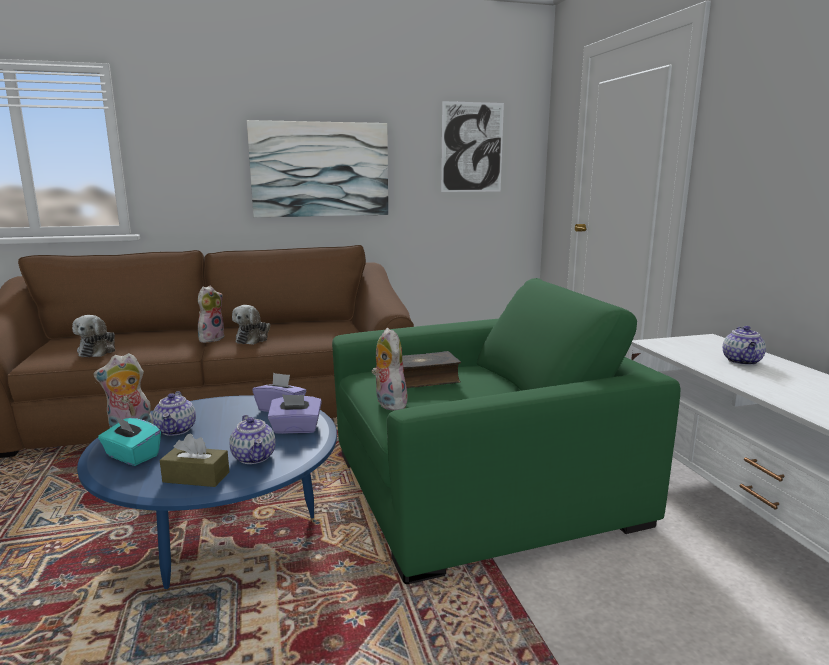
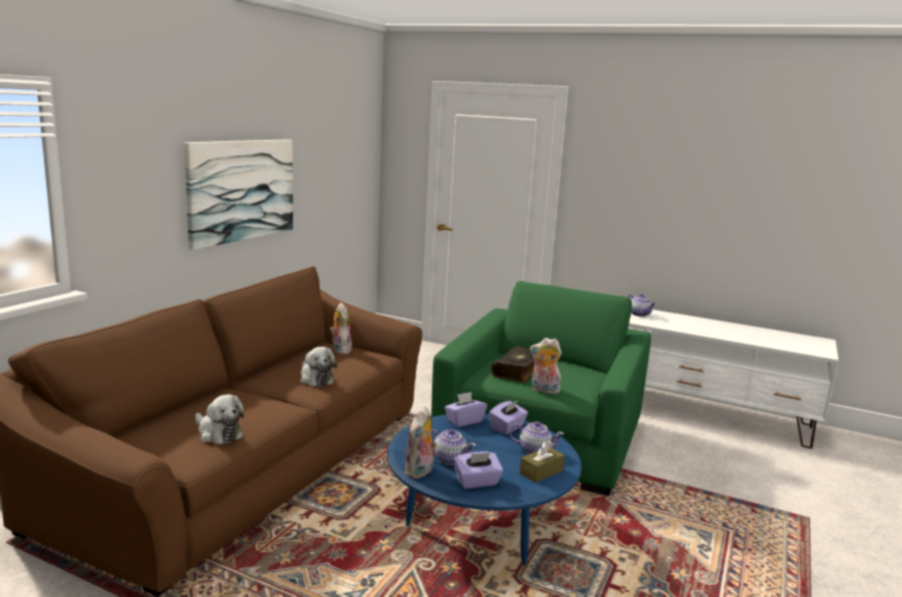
camera: 50 degrees left, 0 degrees up
turquoise tissue box [98,416,161,466] -> purple tissue box [453,452,503,489]
plush toy [198,286,225,343] -> plush toy moved to [330,302,352,354]
picture [441,101,504,192] -> none

